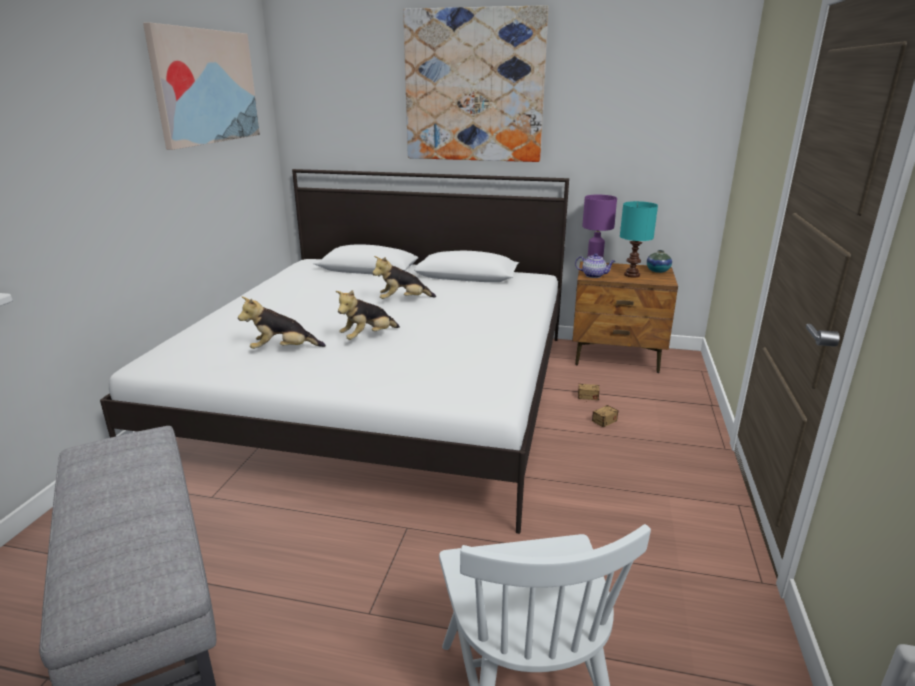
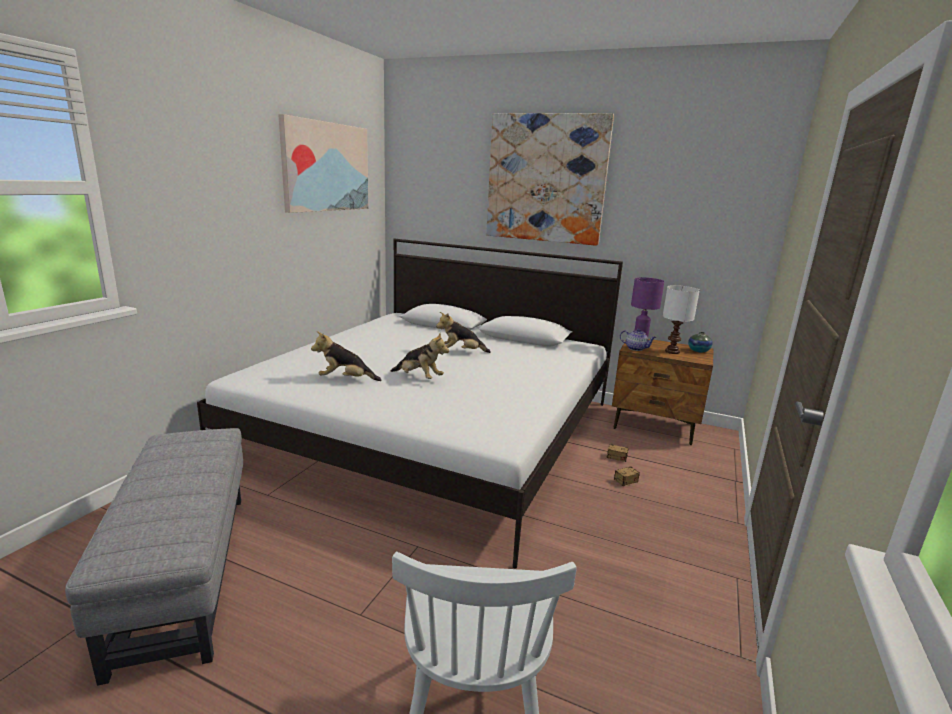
camera: 10 degrees right, 5 degrees down
plush toy [336,290,400,340] -> plush toy turned 120 degrees counterclockwise [391,333,449,379]
turquoise table lamp [620,201,658,278] -> white table lamp [663,285,700,354]

